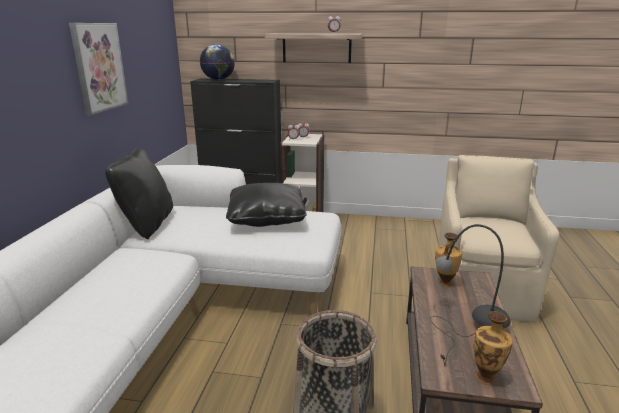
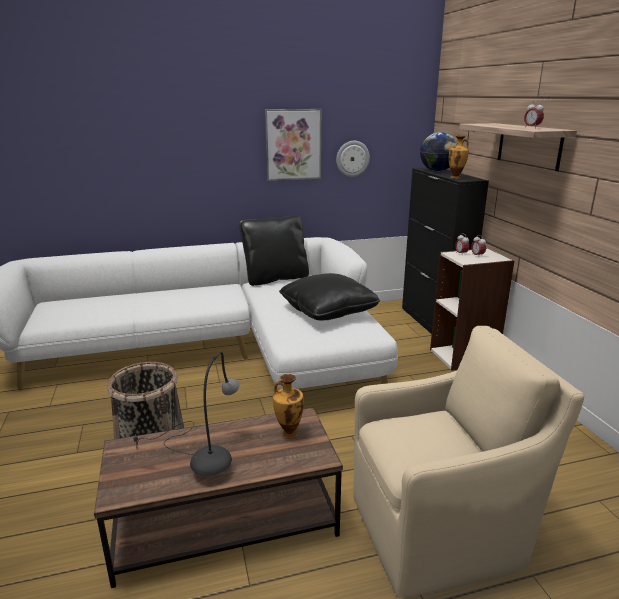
camera: 65 degrees right, 0 degrees up
vase [474,311,513,385] -> vase moved to [449,135,469,179]
none -> wall clock [336,141,370,177]

